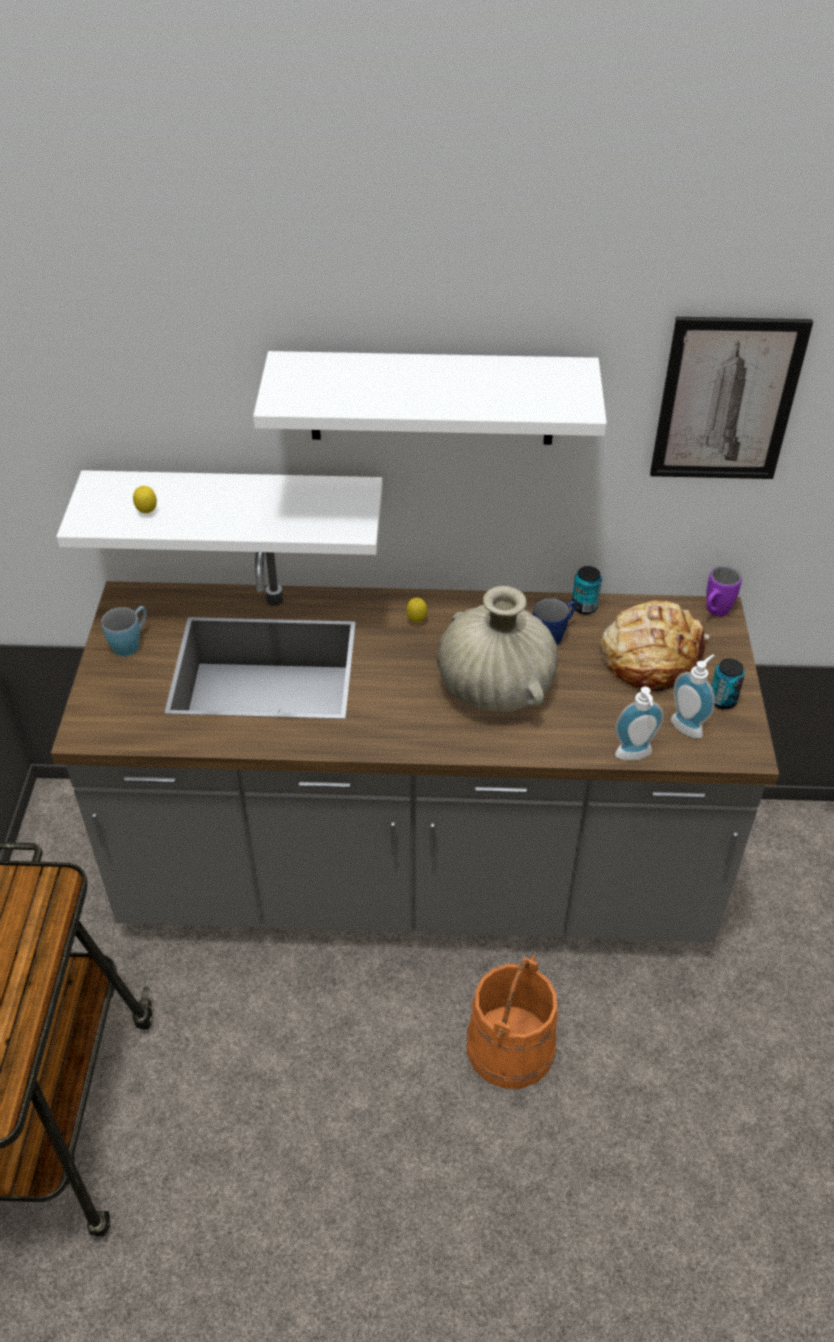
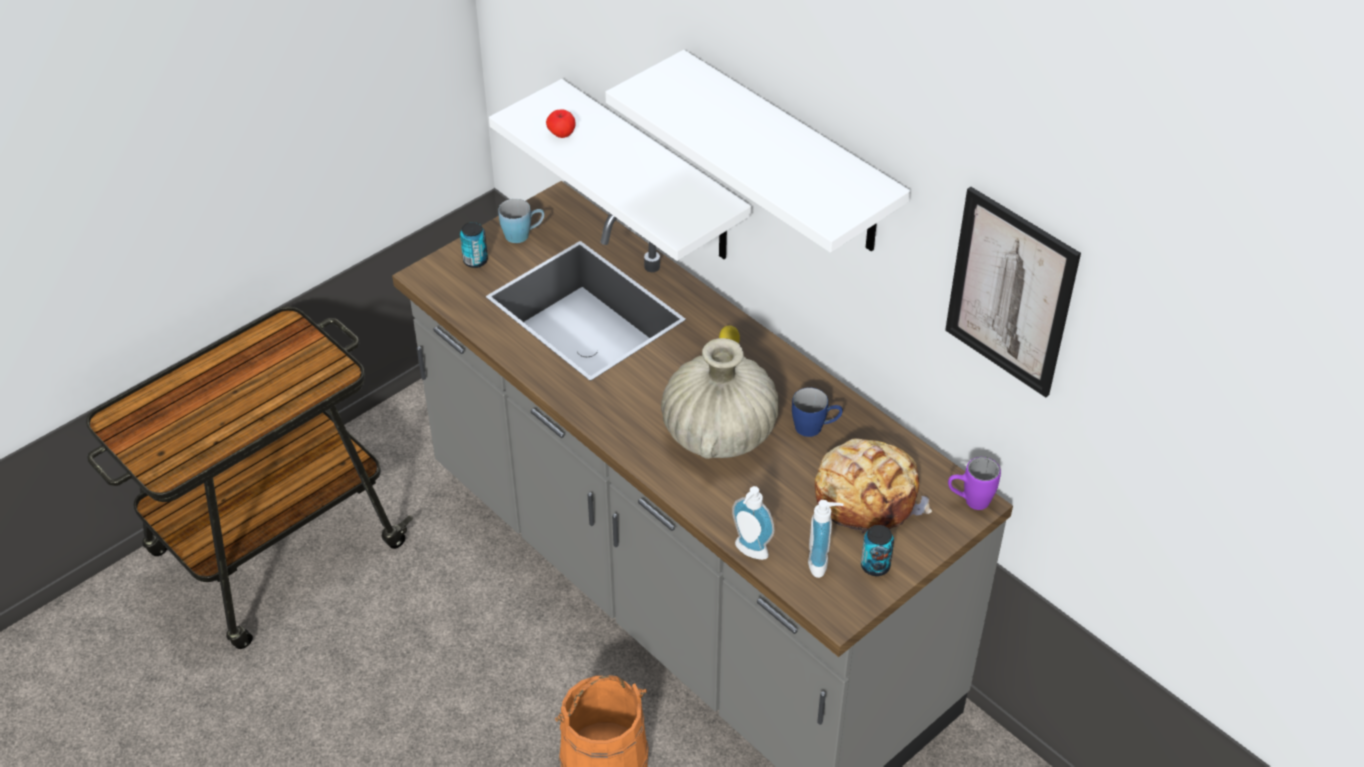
camera: 45 degrees right, 0 degrees up
lemon [133,486,157,513] -> apple [546,110,576,138]
can [572,566,602,614] -> can moved to [460,222,488,268]

